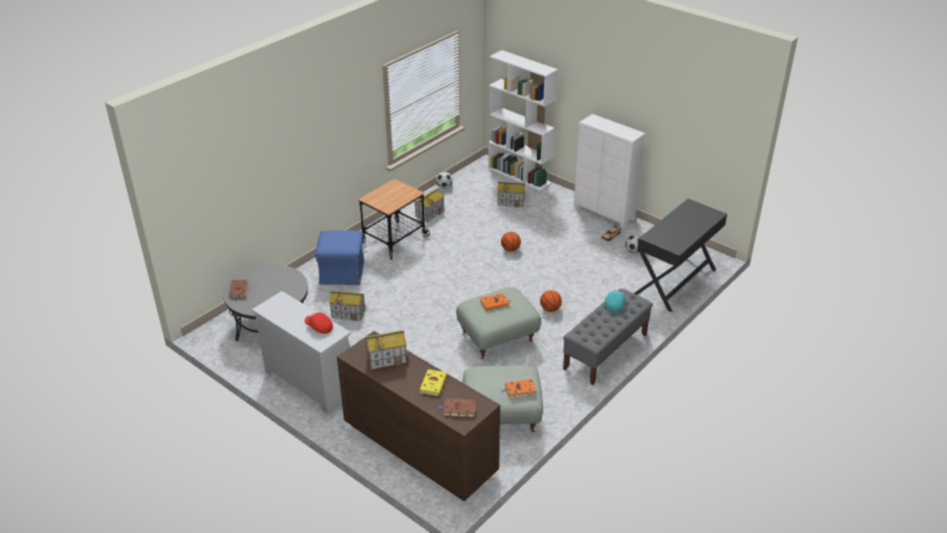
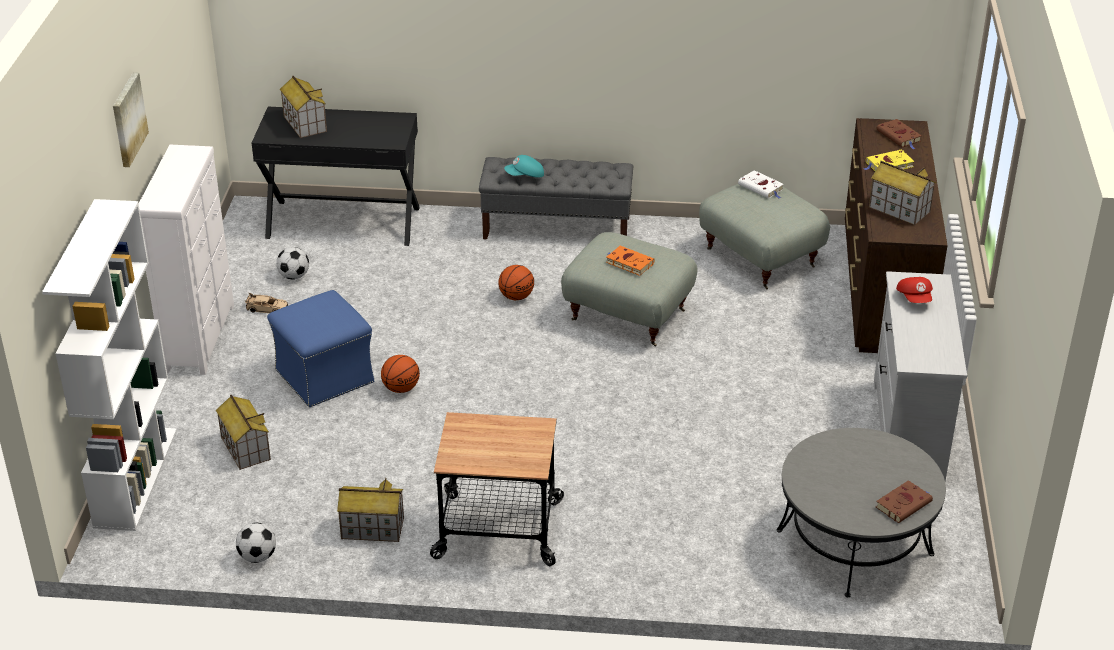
camera: 125 degrees left, 0 degrees up
blue ottoman [315,230,364,285] -> blue ottoman moved to [267,290,375,407]
toy house [329,291,365,321] -> toy house moved to [280,76,327,138]
orange book [502,379,536,398] -> white book [738,170,784,199]
none -> picture [113,72,149,167]

